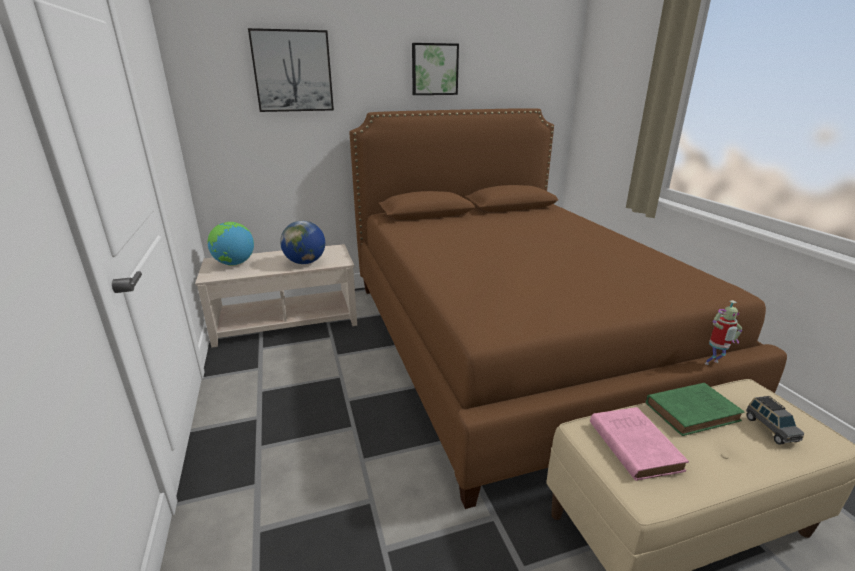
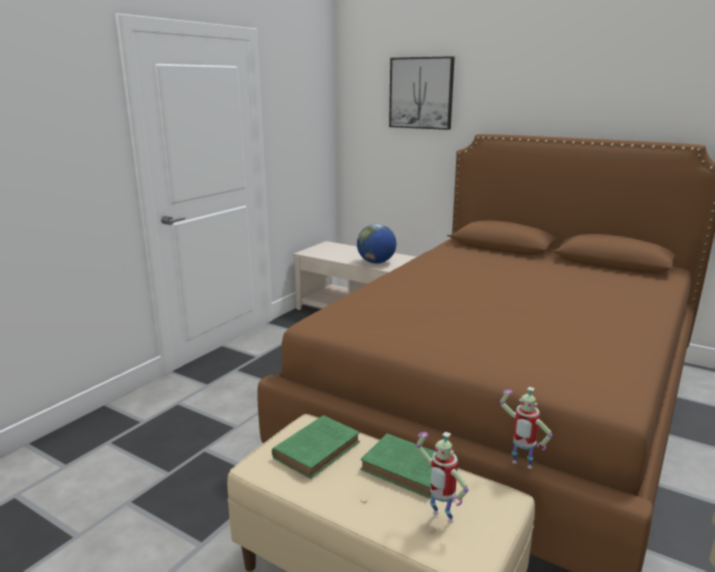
camera: 50 degrees right, 5 degrees down
globe [207,222,254,265] -> none
picture [412,43,459,95] -> none
pink book [590,407,689,481] -> green book [272,415,360,479]
grey toy car [746,396,804,445] -> toy robot [416,432,469,523]

